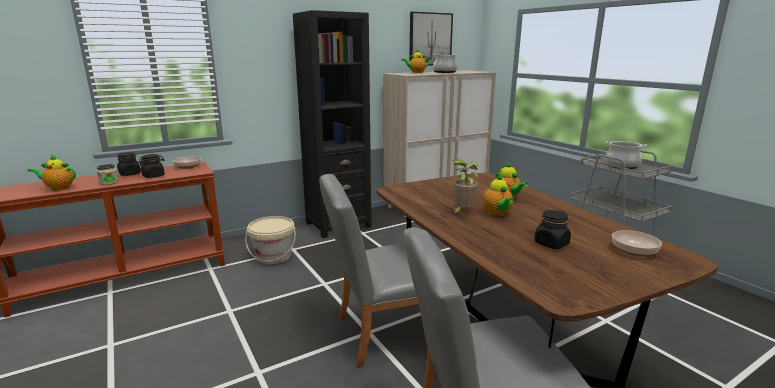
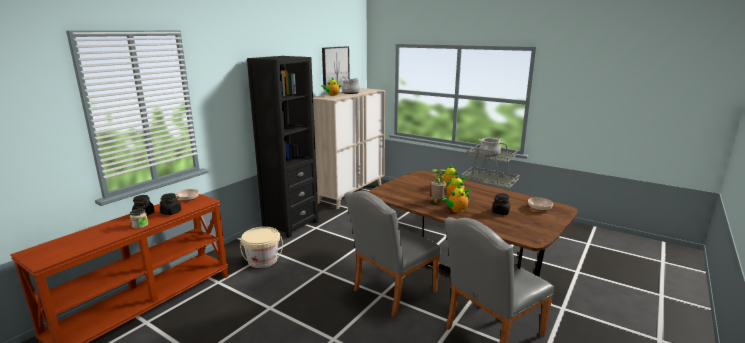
camera: 25 degrees left, 0 degrees up
teapot [27,154,76,191] -> teapot moved to [442,184,469,212]

